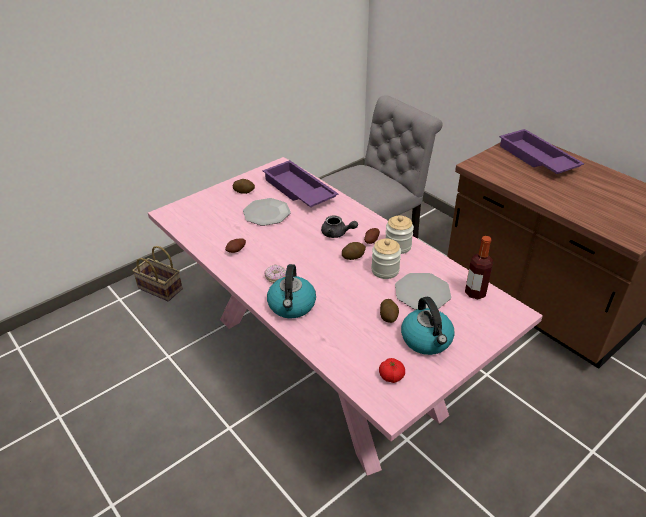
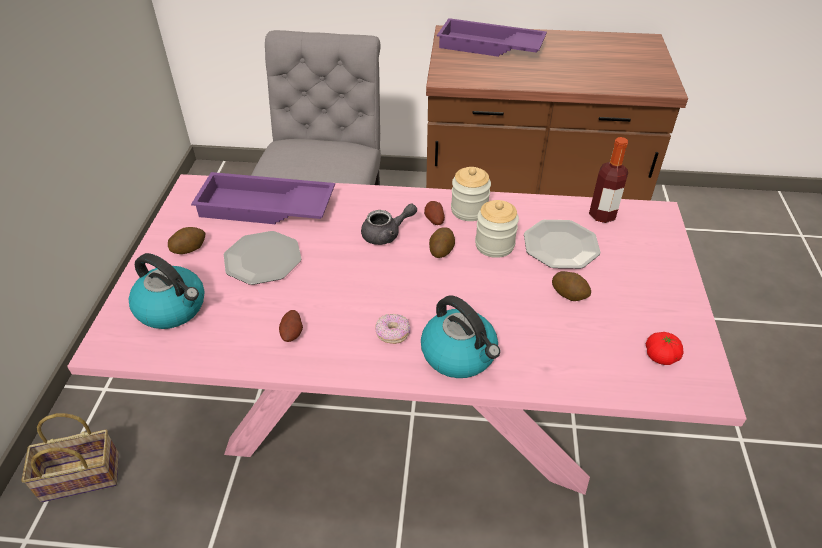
camera: 45 degrees left, 5 degrees up
kettle [401,297,455,355] -> kettle moved to [129,253,205,329]

